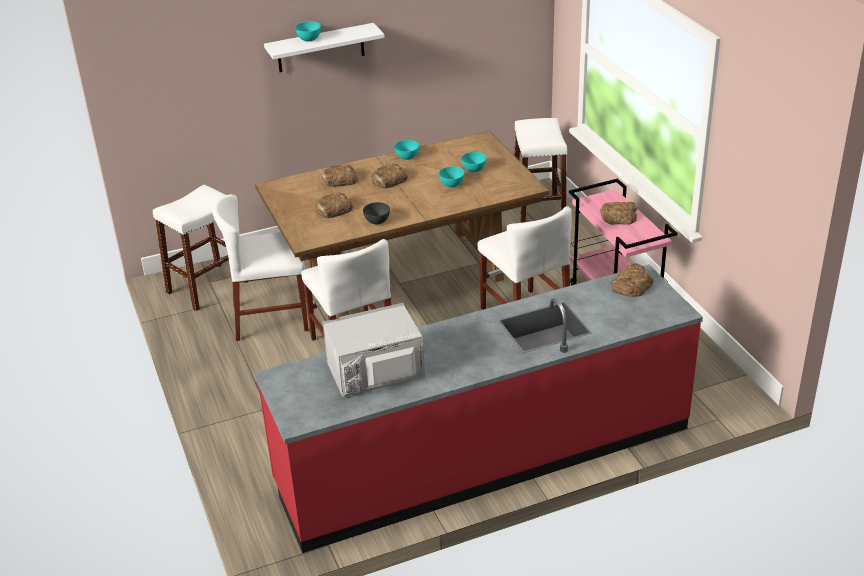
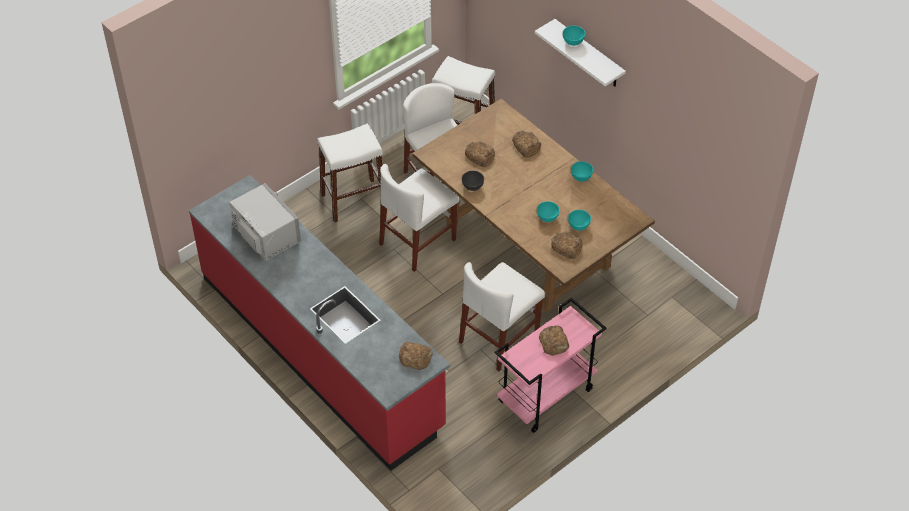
camera: 70 degrees right, 15 degrees up
bread [371,164,407,189] -> bread moved to [551,232,583,259]
white stool [514,118,568,223] -> white stool moved to [317,123,383,223]

